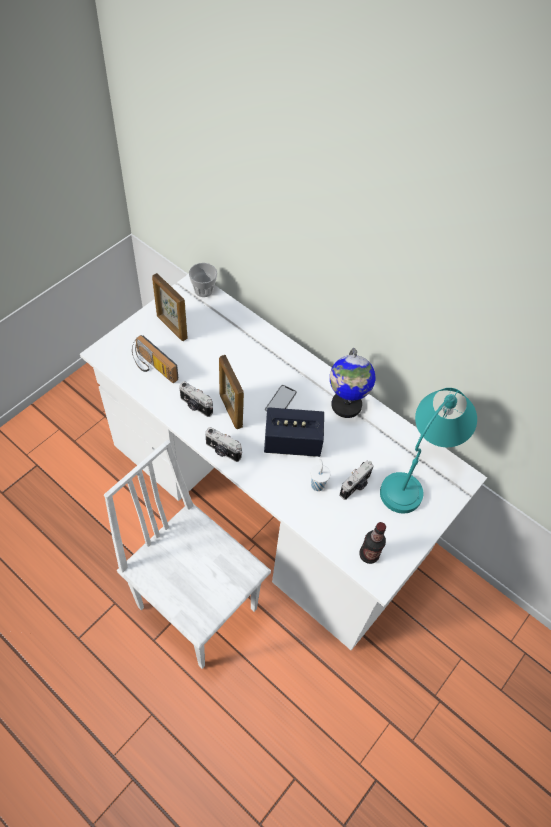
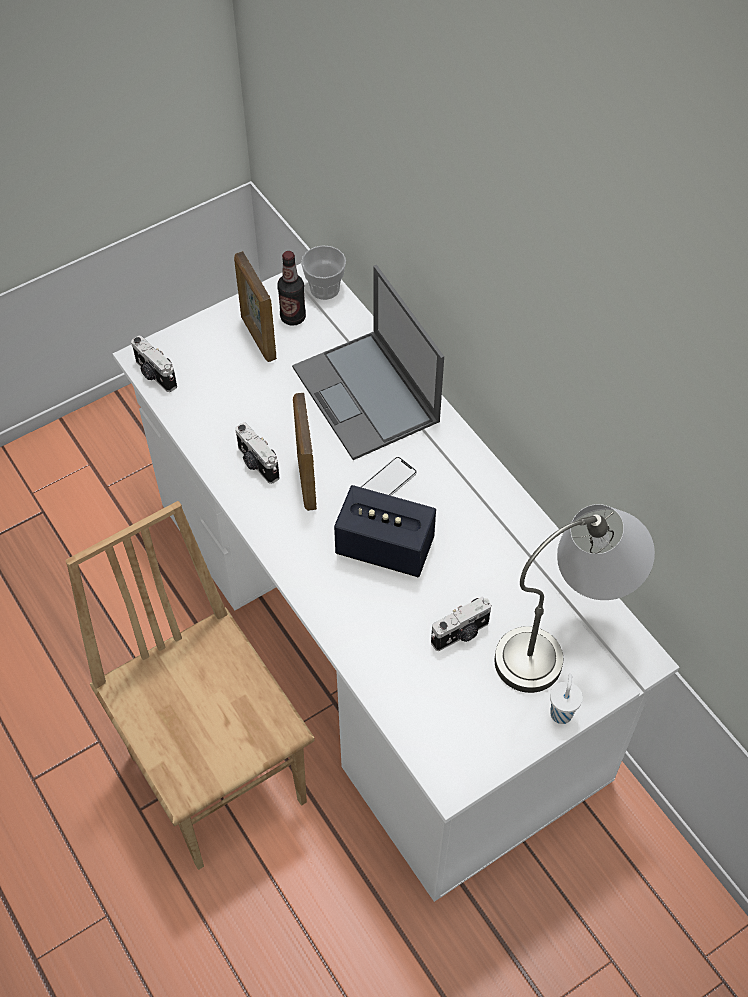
camera: 20 degrees right, 0 degrees up
white chair [104,440,271,669] -> brown chair [66,501,315,870]
radio [132,335,178,383] -> none
camera [205,427,242,462] -> camera moved to [131,335,177,392]
white cup [310,459,330,491] -> white cup moved to [550,674,583,724]
globe [330,348,375,418] -> none
bottle [359,522,386,564] -> bottle moved to [277,251,306,326]
turquoise table lamp [380,388,477,513] -> grey table lamp [495,504,655,693]
none -> laptop [292,265,444,460]

